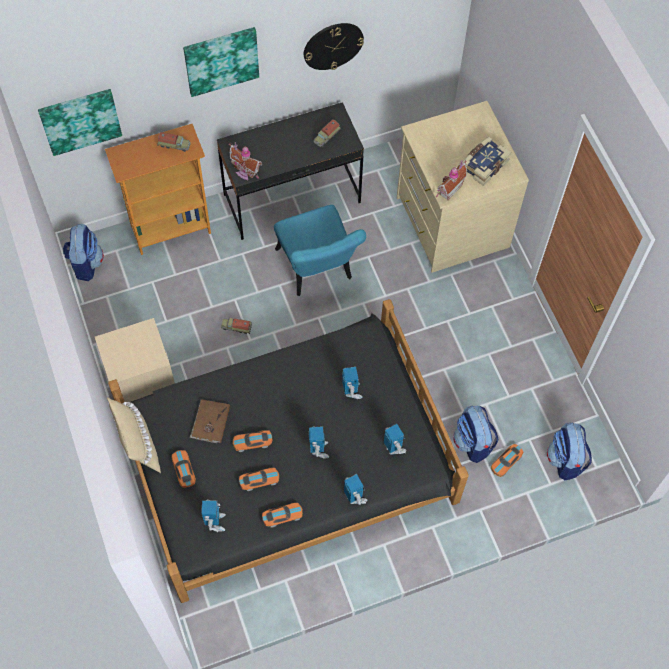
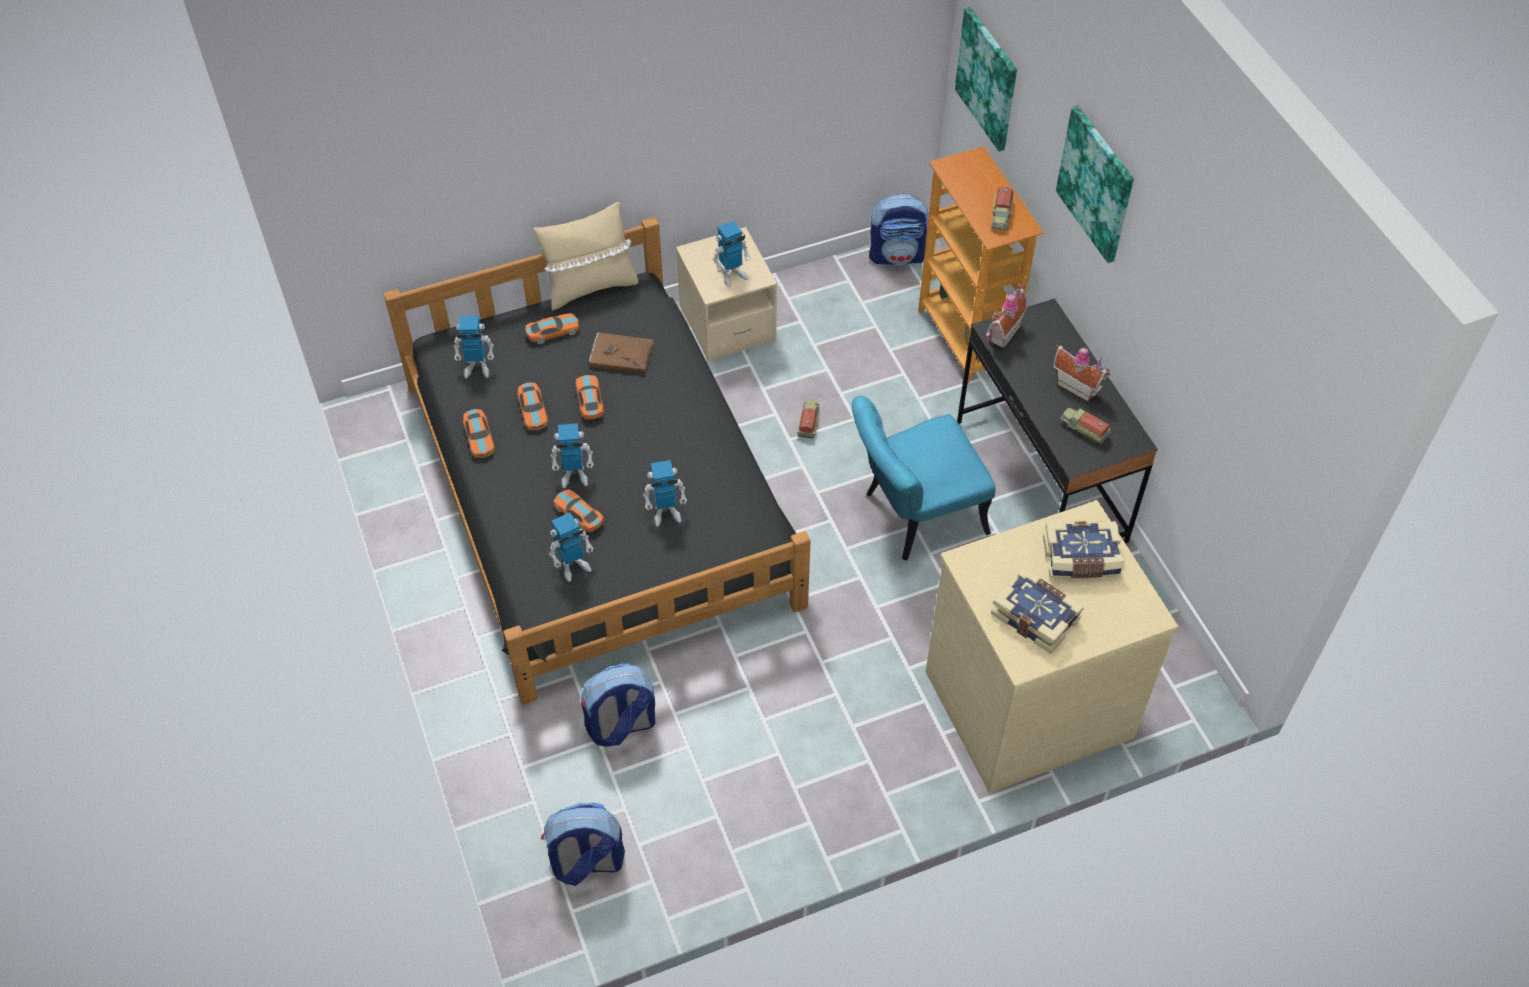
camera: 90 degrees right, 10 degrees down
wall clock [304,23,364,70] -> none
toy robot [344,474,368,505] -> toy robot moved to [713,221,751,287]
toy house [436,161,467,200] -> toy house moved to [1053,344,1111,402]
toy car [491,444,524,477] -> toy car moved to [553,489,604,532]
none -> book [1043,521,1125,578]

